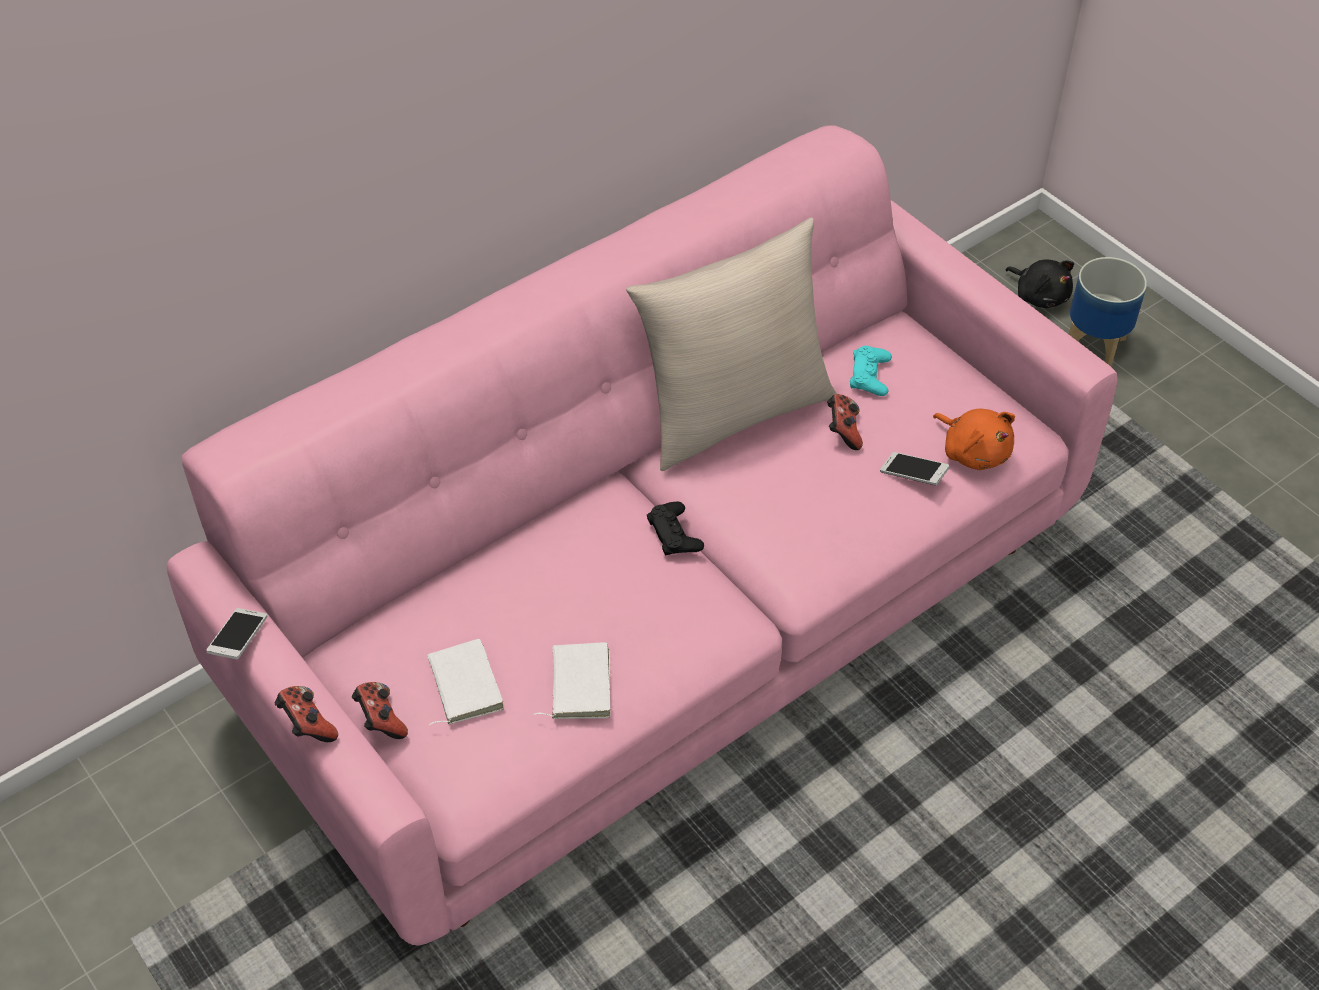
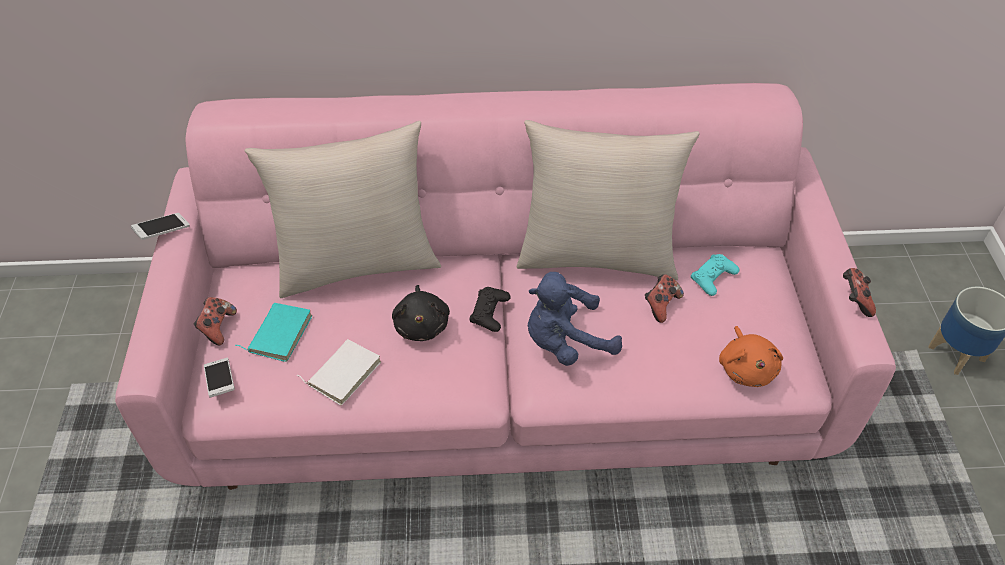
camera: 35 degrees right, 0 degrees up
game controller [275,686,338,742] -> game controller moved to [843,268,876,317]
white book [427,639,504,725] -> turquoise book [235,303,312,362]
phone [880,452,950,485] -> phone moved to [204,358,235,398]
black plush toy [1006,259,1074,308] -> black plush toy moved to [392,285,450,341]
none -> beige pillow [245,121,441,298]
none -> blue plush toy [527,272,622,366]

